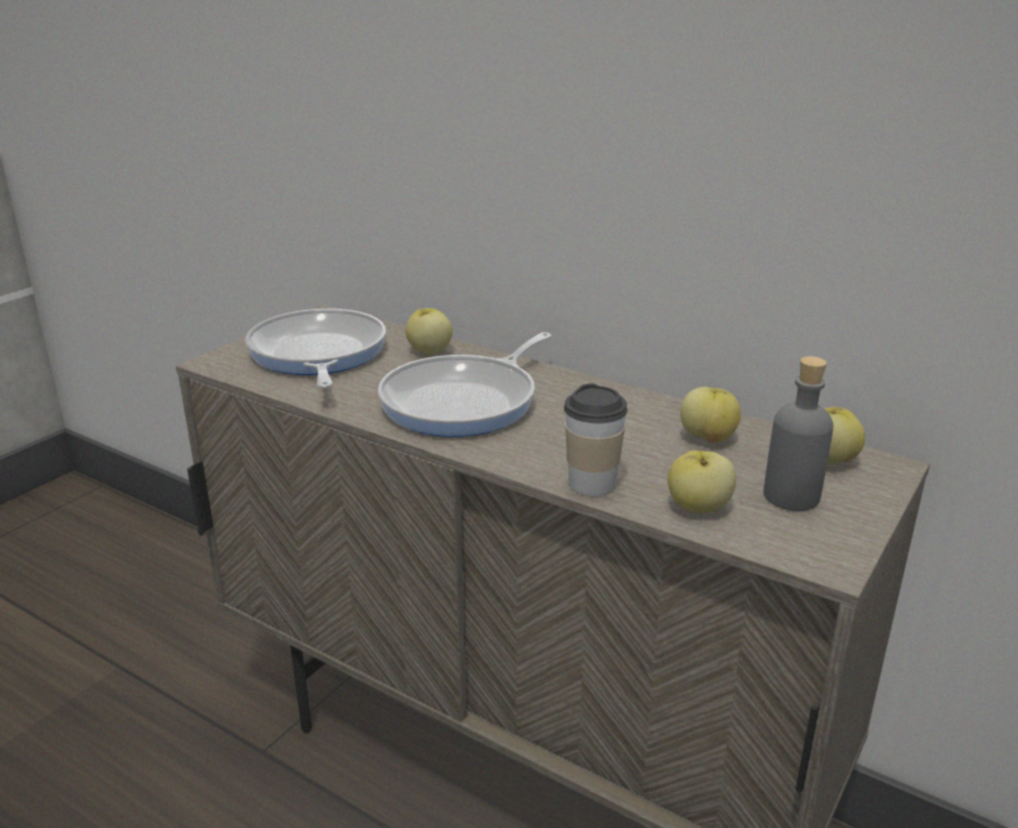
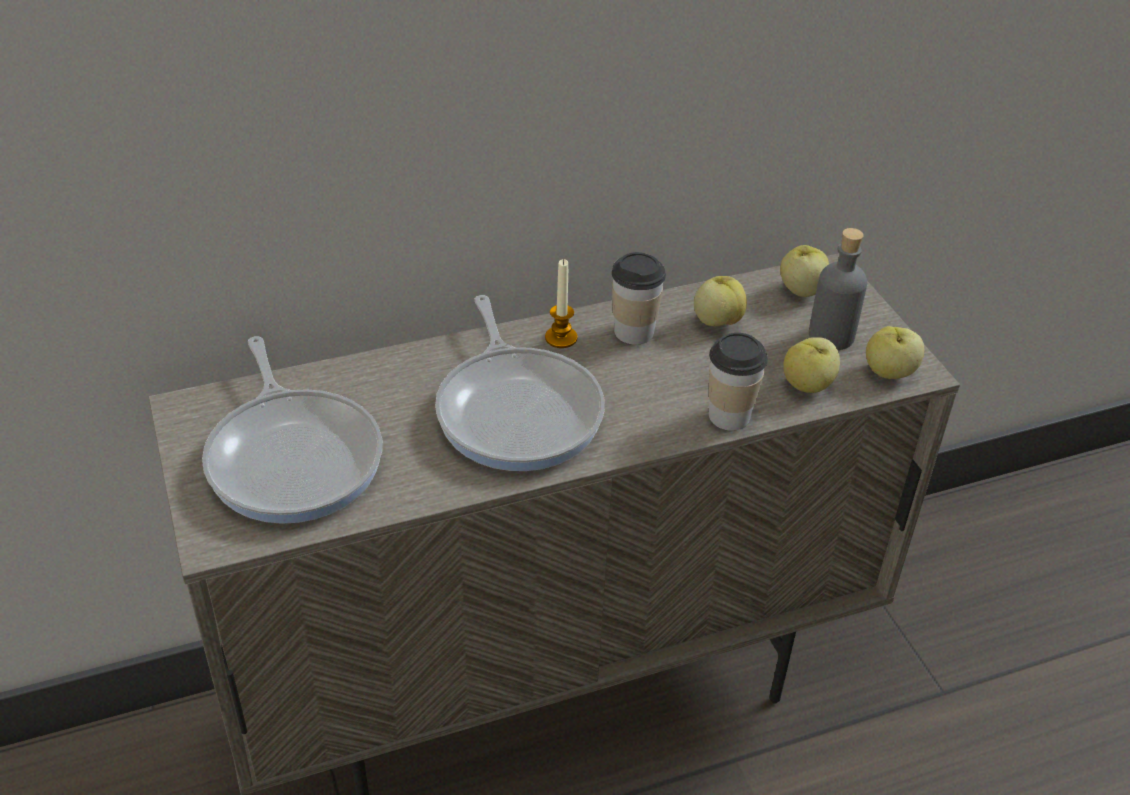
camera: 55 degrees left, 15 degrees up
frying pan [245,309,386,388] -> frying pan turned 135 degrees counterclockwise [202,336,382,524]
apple [405,308,452,354] -> apple moved to [866,326,924,379]
none -> candle [545,259,578,348]
none -> cup [612,252,666,345]

